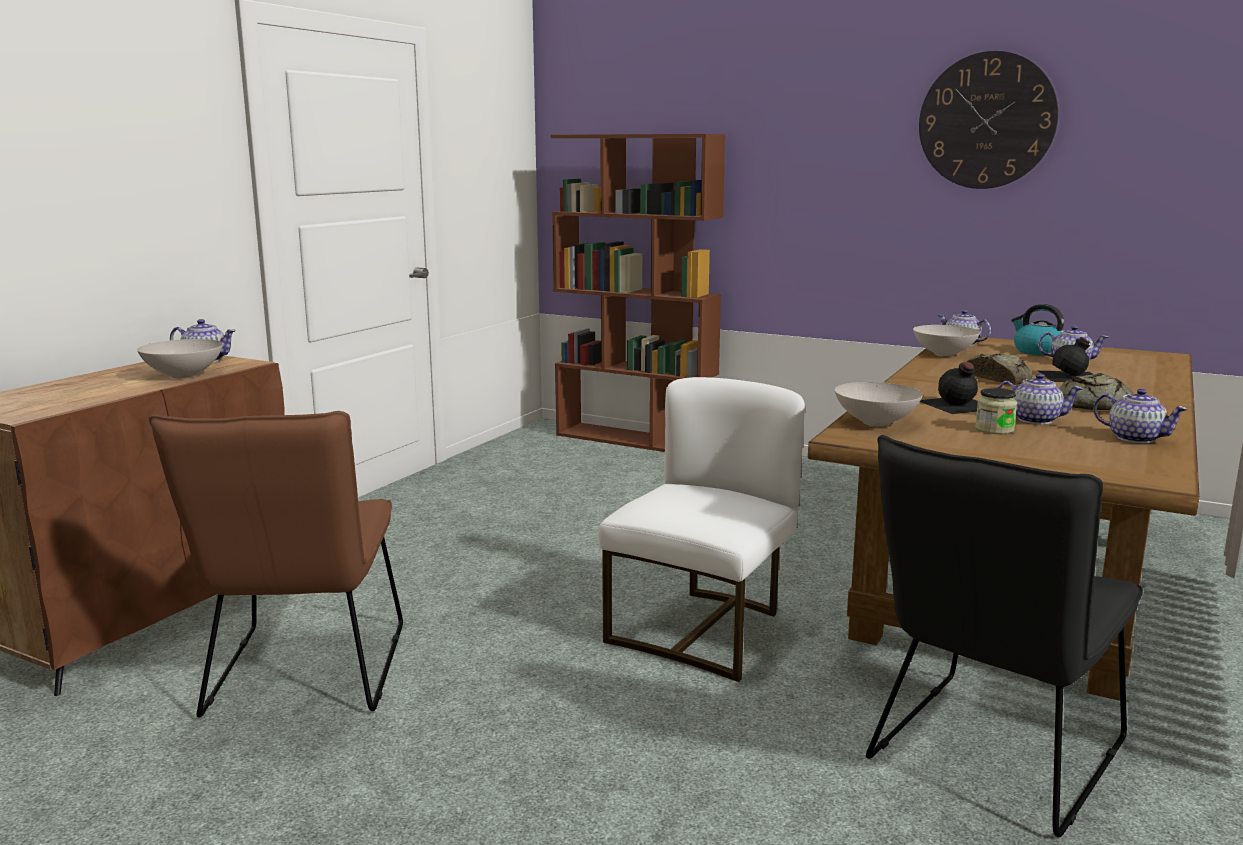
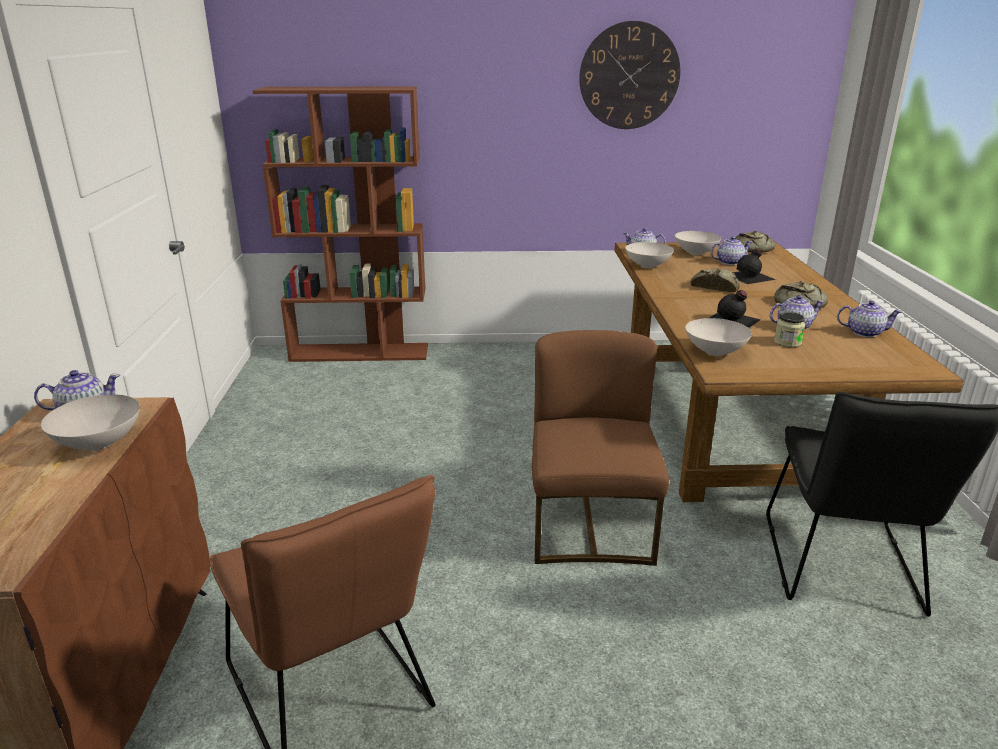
camera: 30 degrees left, 10 degrees up
white chair [598,377,805,682] -> brown chair [532,330,669,566]
kettle [1011,304,1064,356] -> white bowl [675,231,721,255]
none -> bread [735,231,775,252]

